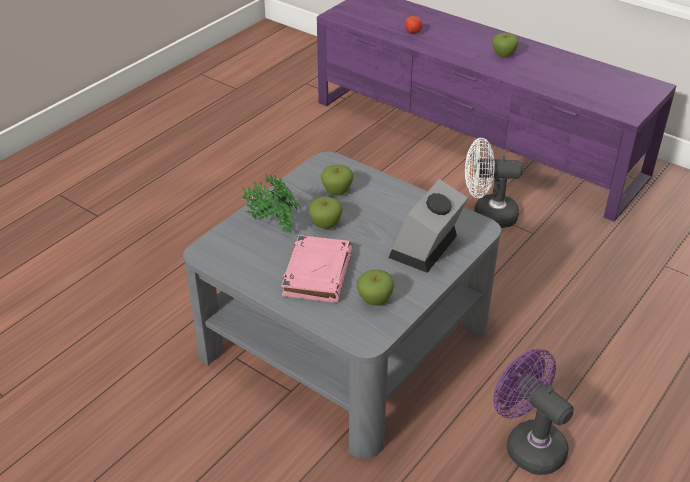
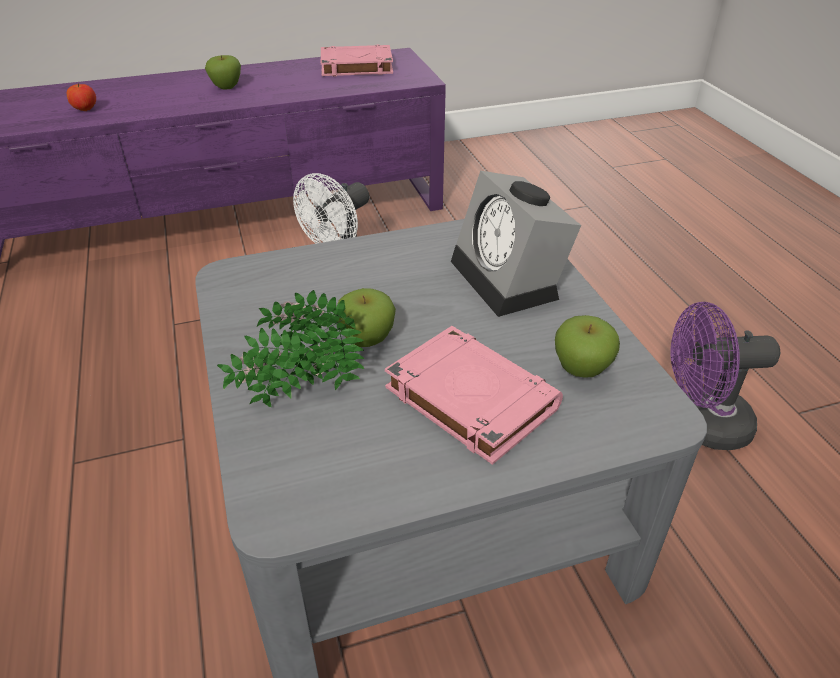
camera: 55 degrees left, 0 degrees up
apple [321,165,353,195] -> none
none -> pink book [321,45,393,76]

